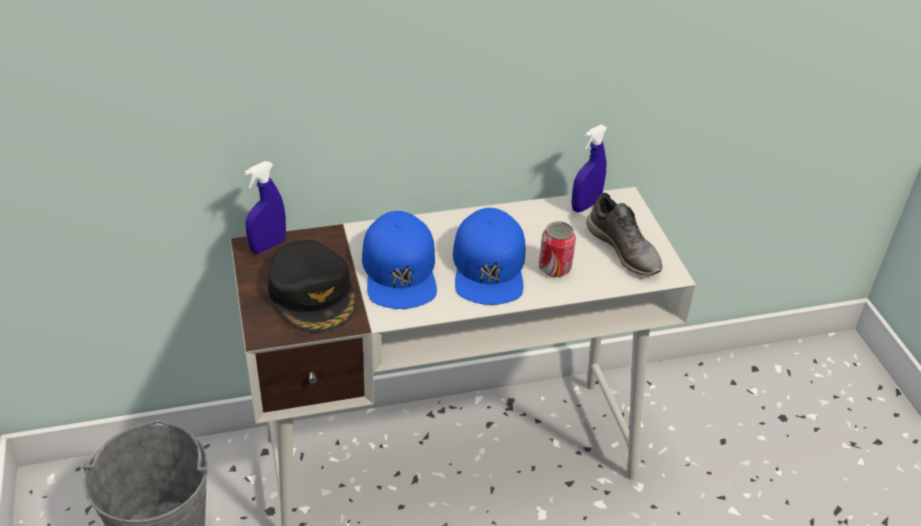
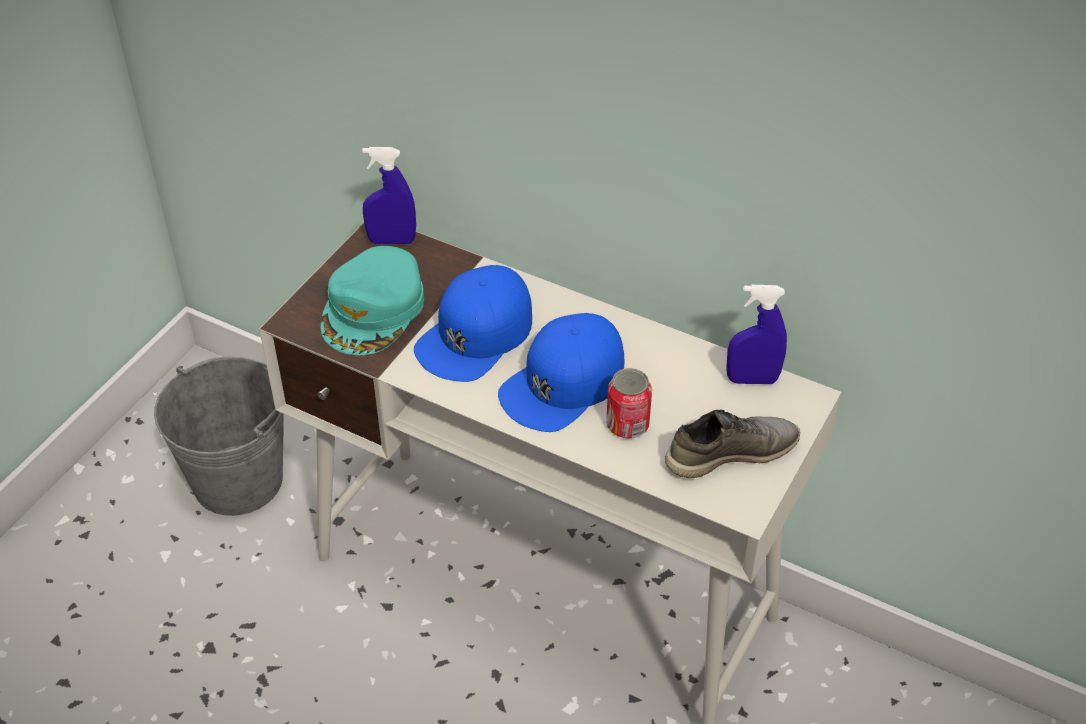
camera: 45 degrees right, 5 degrees up
black cap [268,240,356,333] -> turquoise cap [321,246,424,355]
grey shoe [586,193,663,276] -> grey shoe turned 120 degrees counterclockwise [665,410,800,478]

